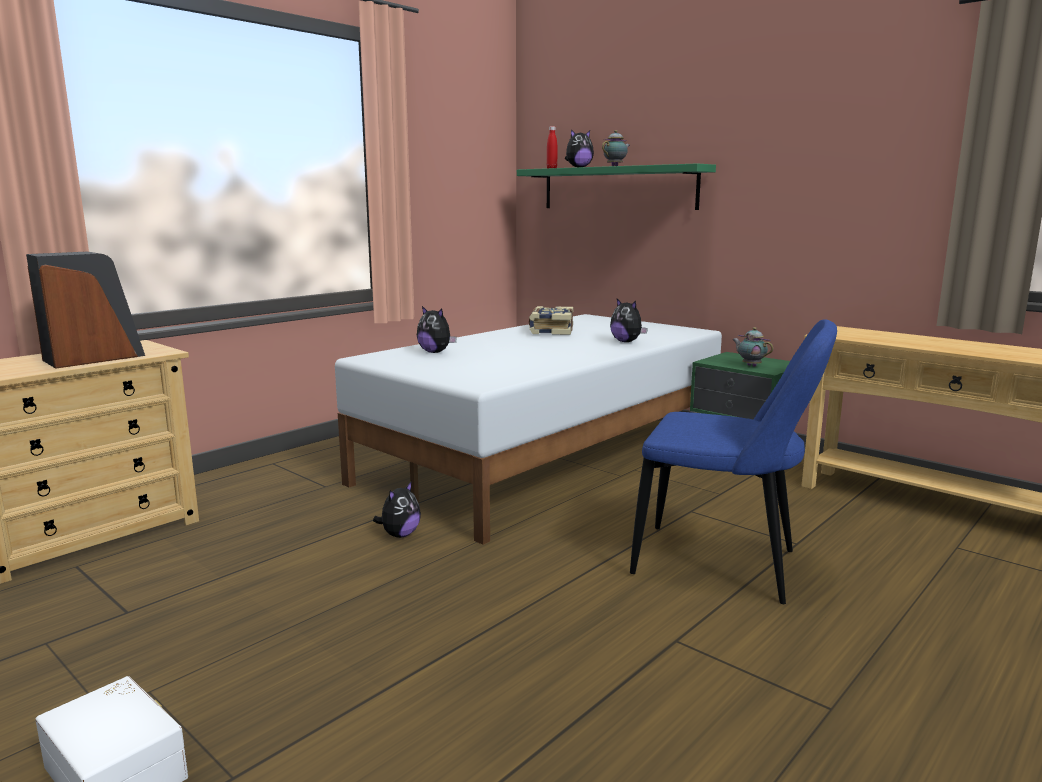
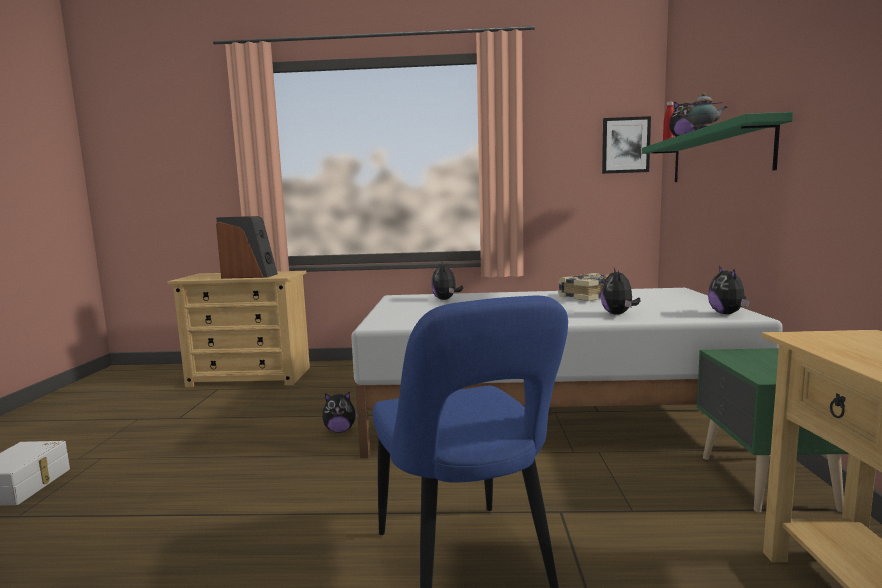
camera: 50 degrees right, 5 degrees down
teapot [732,327,773,367] -> none
none -> picture [602,116,651,174]
none -> plush toy [708,266,750,314]

